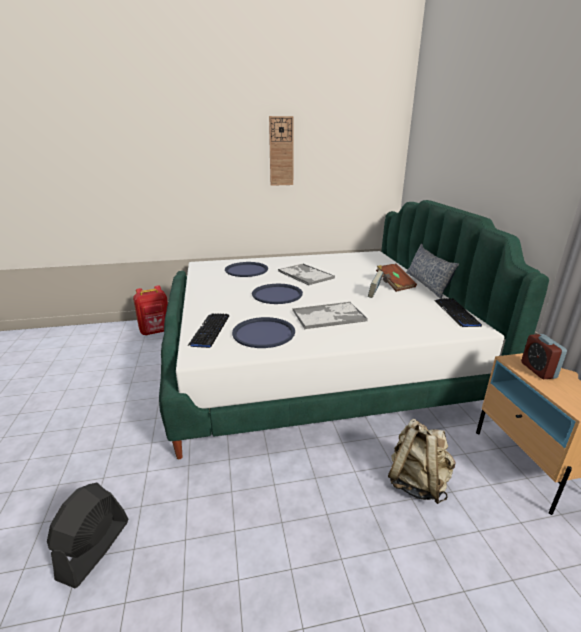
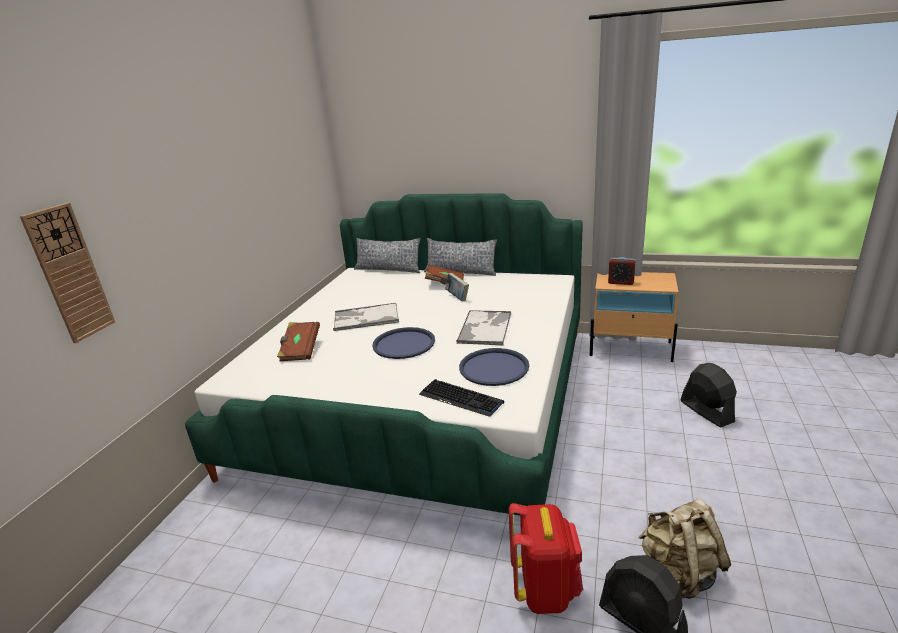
camera: 60 degrees left, 0 degrees up
red backpack [133,285,168,335] -> red backpack moved to [509,503,583,614]
blue tray [225,262,268,277] -> brown book [277,322,320,361]
wall clock [269,116,294,186] -> wall clock moved to [20,203,115,343]
beige backpack [388,419,455,504] -> beige backpack moved to [638,499,731,599]
keyboard [435,298,482,327] -> none
none -> pillow [354,238,421,273]
none -> black fan [680,363,737,427]

